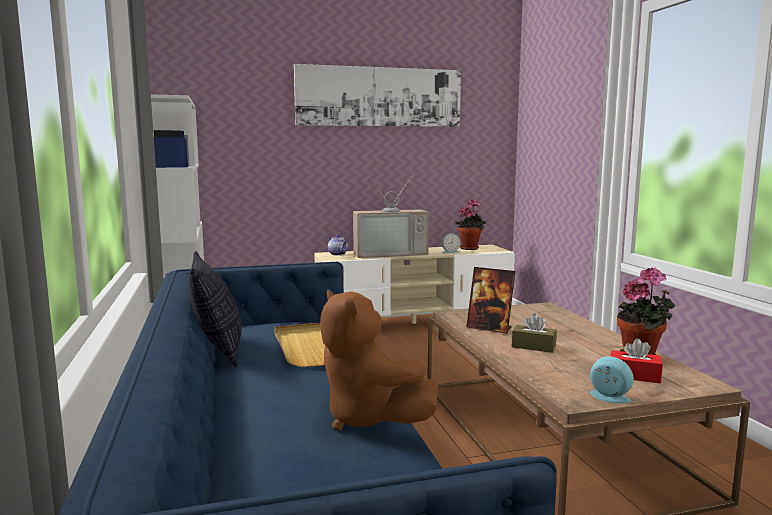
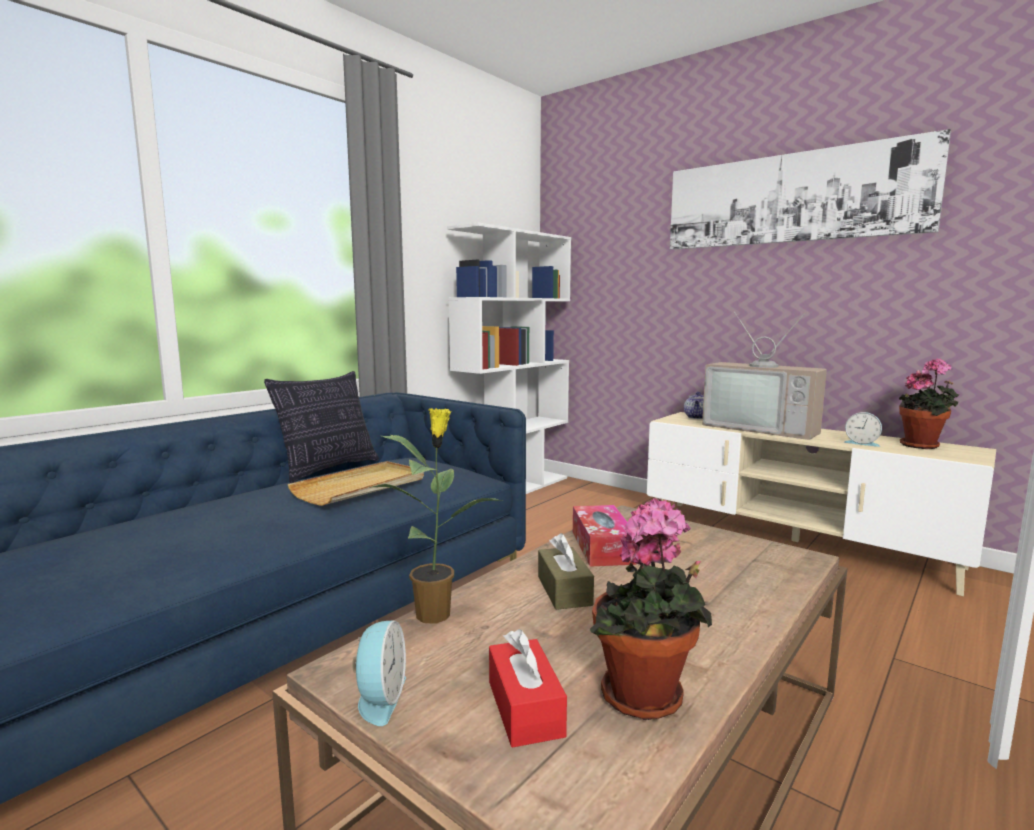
camera: 55 degrees right, 0 degrees up
brown plush toy [320,289,438,431] -> none
picture frame [466,267,515,334] -> tissue box [573,505,637,567]
none -> potted plant [372,408,503,624]

